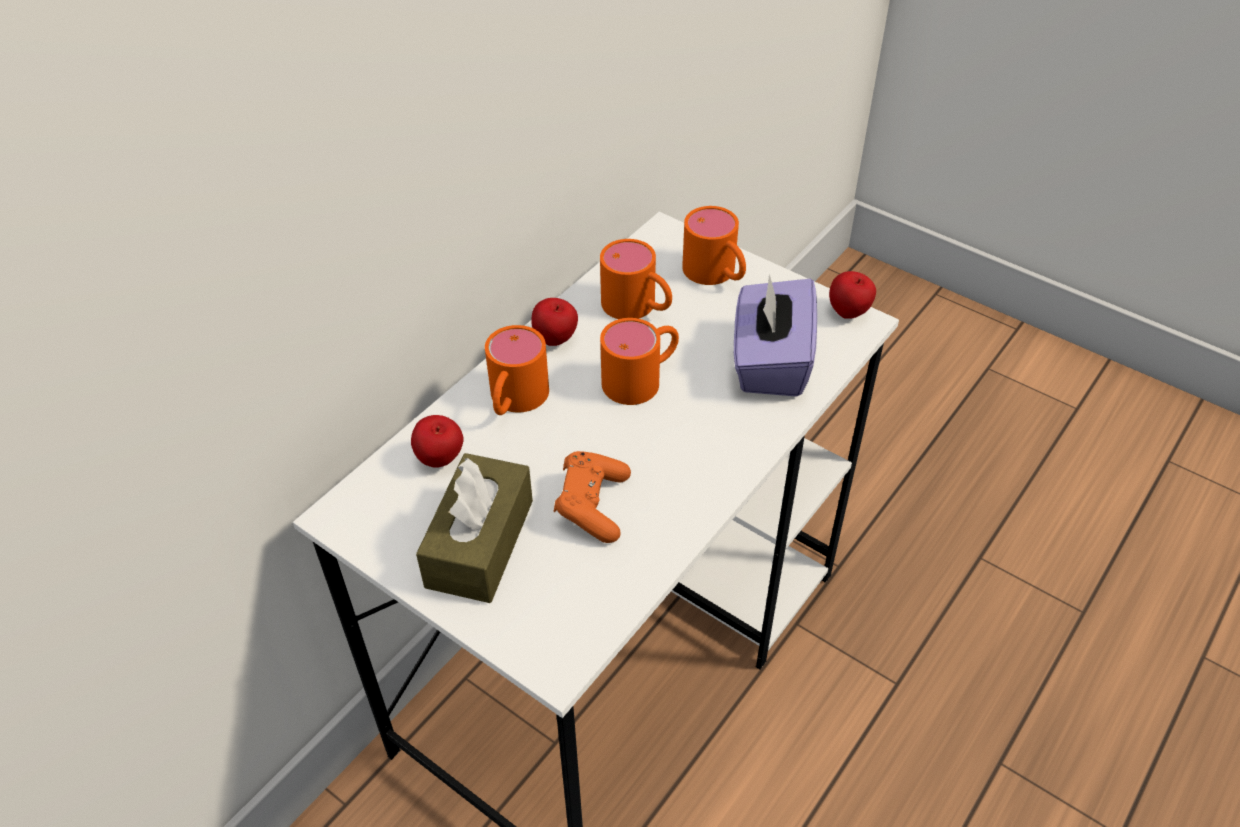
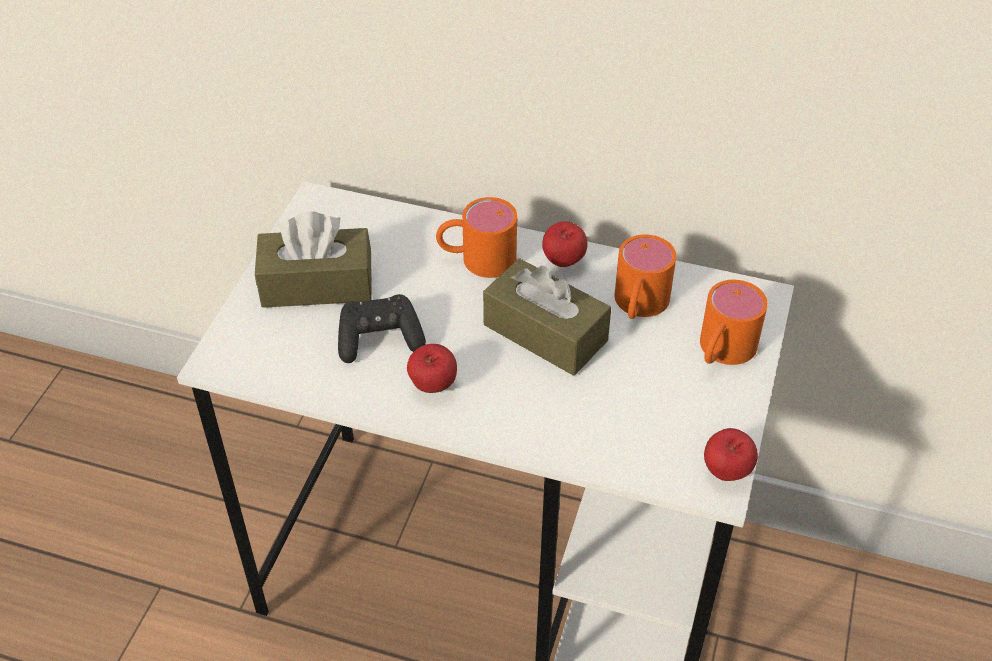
camera: 70 degrees right, 0 degrees up
apple [411,415,464,468] -> apple moved to [407,344,457,393]
orange game controller [553,451,631,543] -> black game controller [338,294,426,363]
orange mug [600,318,679,405] -> brown tissue box [483,258,611,376]
purple tissue box [734,274,817,397] -> none

